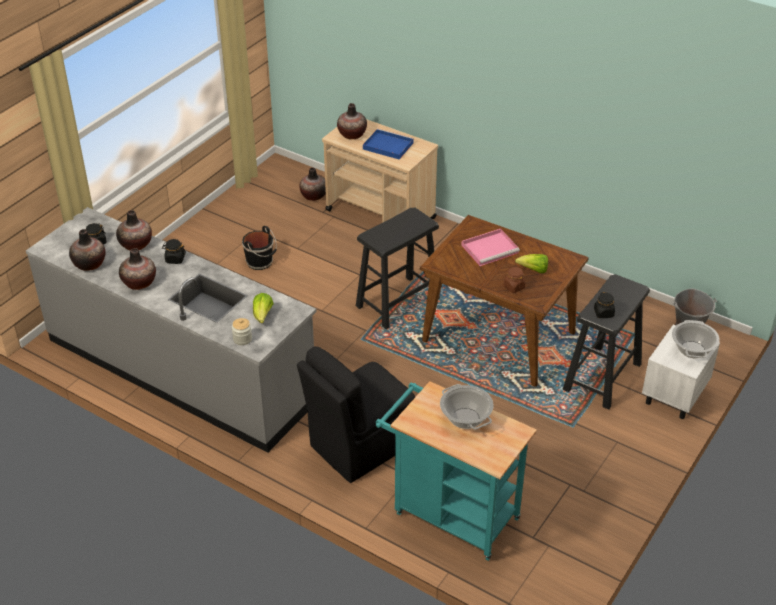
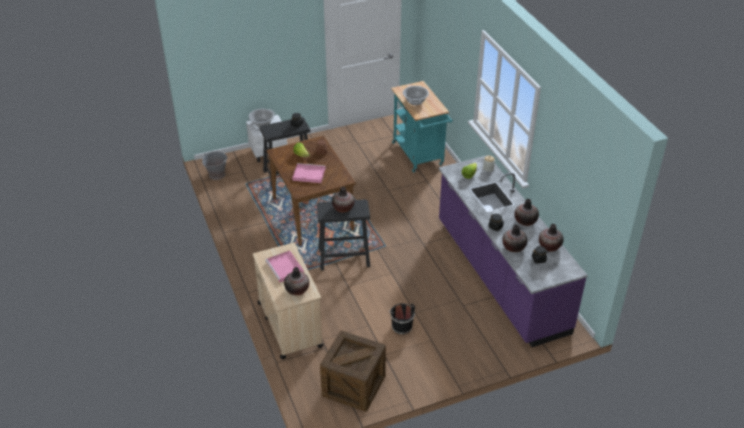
camera: 145 degrees left, 0 degrees up
grey counter [26,207,317,453] -> purple counter [439,155,588,347]
black chair [297,346,415,483] -> none
vase [299,167,326,201] -> vase moved to [332,187,355,213]
blue tray [363,129,414,160] -> pink tray [265,250,304,283]
none -> crate [320,330,386,412]

